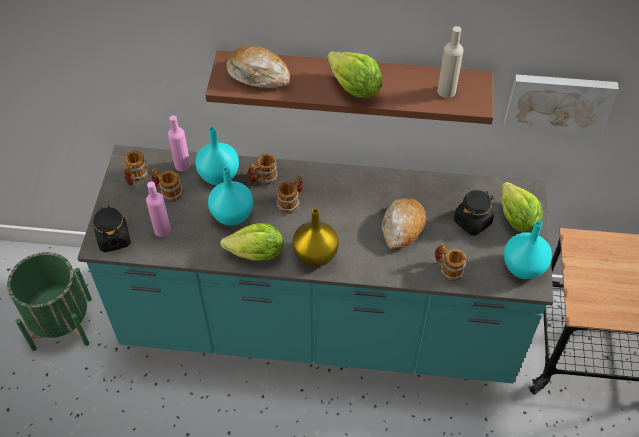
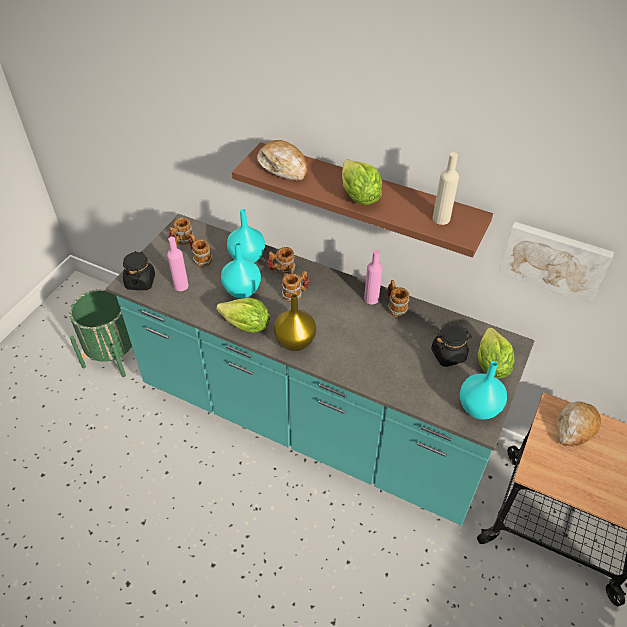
camera: 20 degrees right, 5 degrees down
pink bottle [168,115,190,171] -> pink bottle moved to [364,250,383,304]
bread [382,198,426,250] -> bread moved to [557,402,601,446]
mug [435,243,466,282] -> mug moved to [387,280,410,317]

